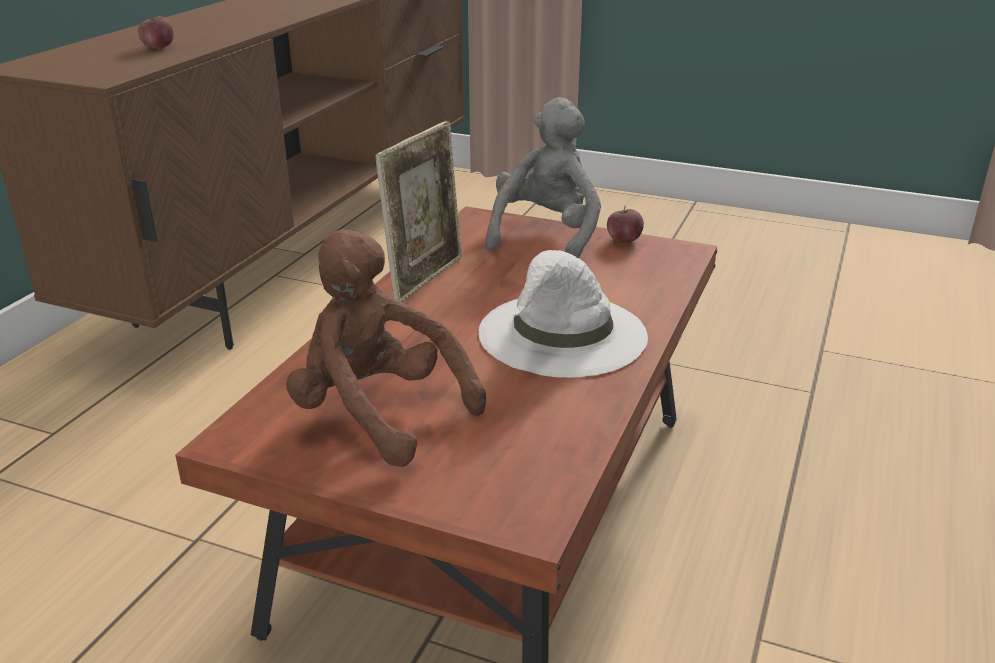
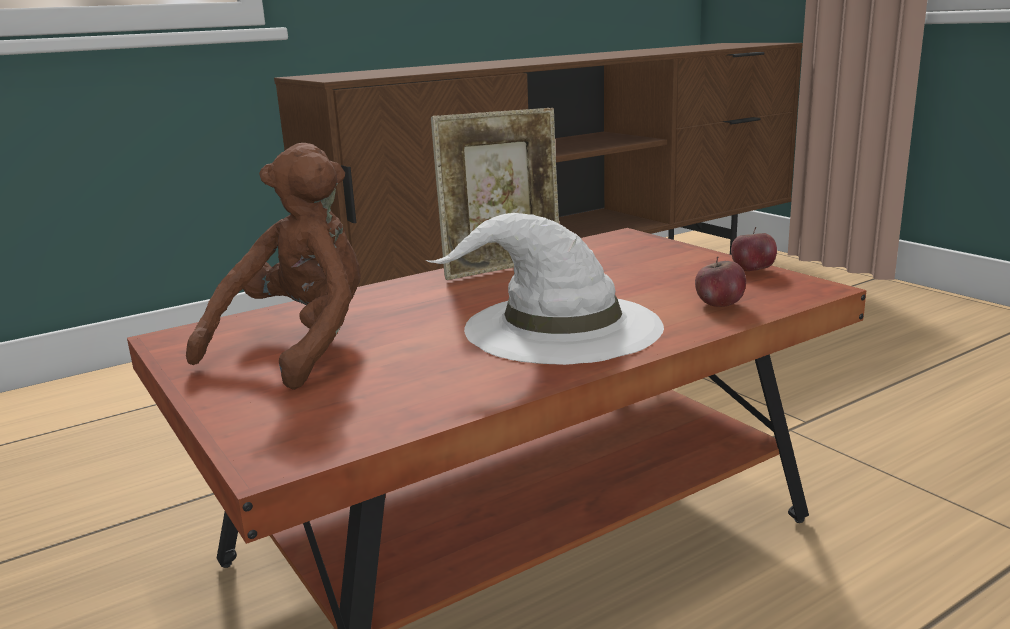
camera: 35 degrees right, 10 degrees down
apple [138,14,174,49] -> apple moved to [695,256,746,307]
brown plush toy [286,229,486,467] -> brown plush toy turned 45 degrees clockwise [186,143,361,390]
grey plush toy [485,97,601,258] -> none

